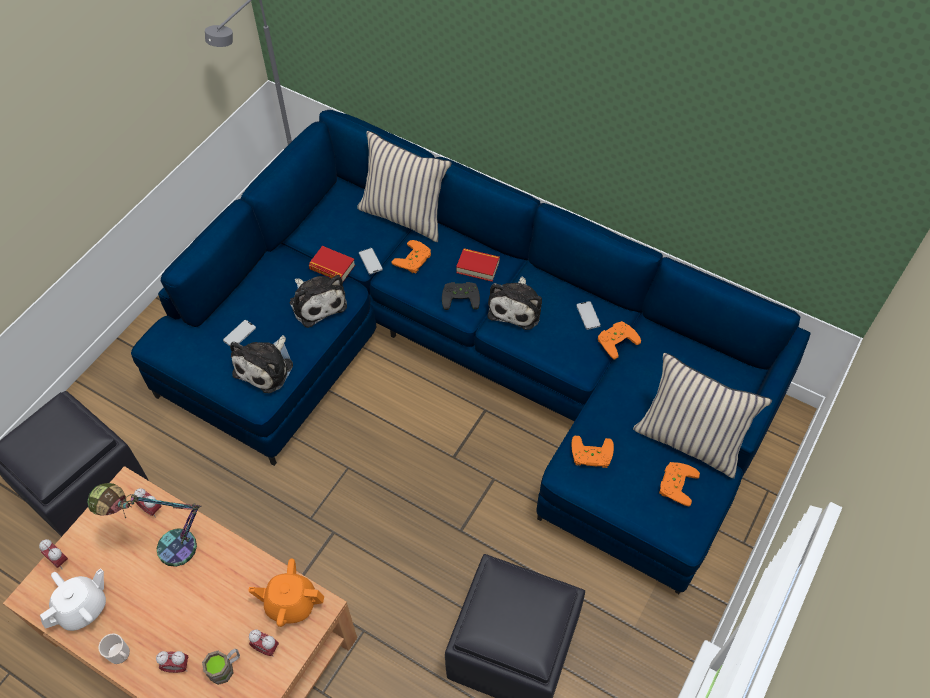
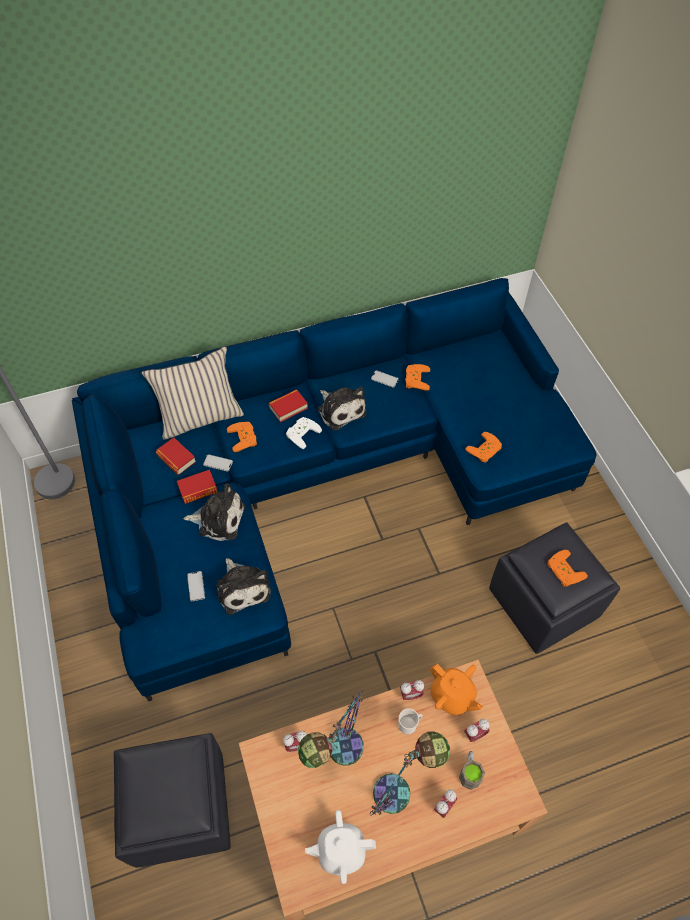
camera: 50 degrees left, 0 degrees up
alarm clock [39,539,68,569] -> alarm clock moved to [400,680,424,700]
white teapot [40,568,106,631] -> white teapot turned 90 degrees counterclockwise [305,810,376,884]
mug [98,633,130,664] -> mug moved to [398,708,423,734]
orange teapot [248,558,324,627] -> orange teapot turned 90 degrees counterclockwise [430,664,483,715]
black game controller [442,282,480,310] -> white game controller [286,417,322,449]
beige pillow [633,353,772,479] -> none
orange game controller [659,462,700,506] -> orange game controller moved to [547,550,588,587]
none -> book [156,437,196,475]
none -> table lamp [370,731,450,816]

